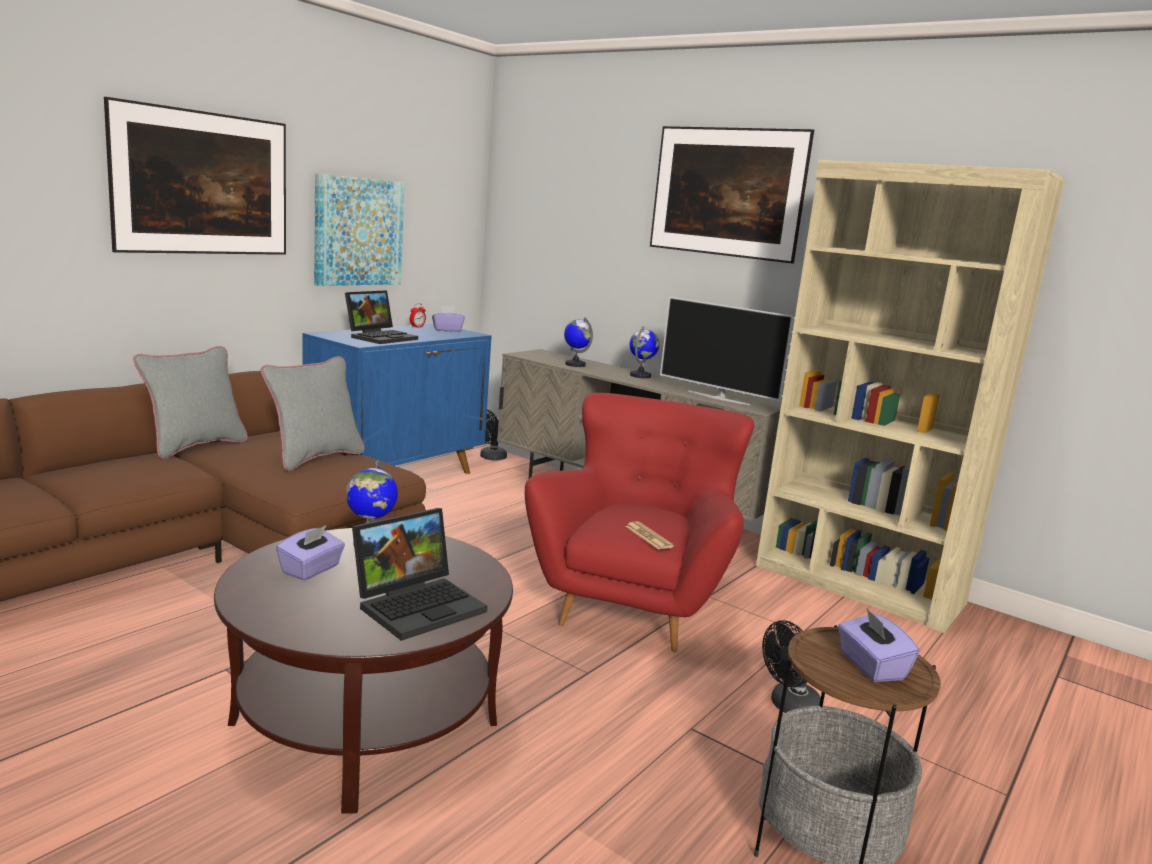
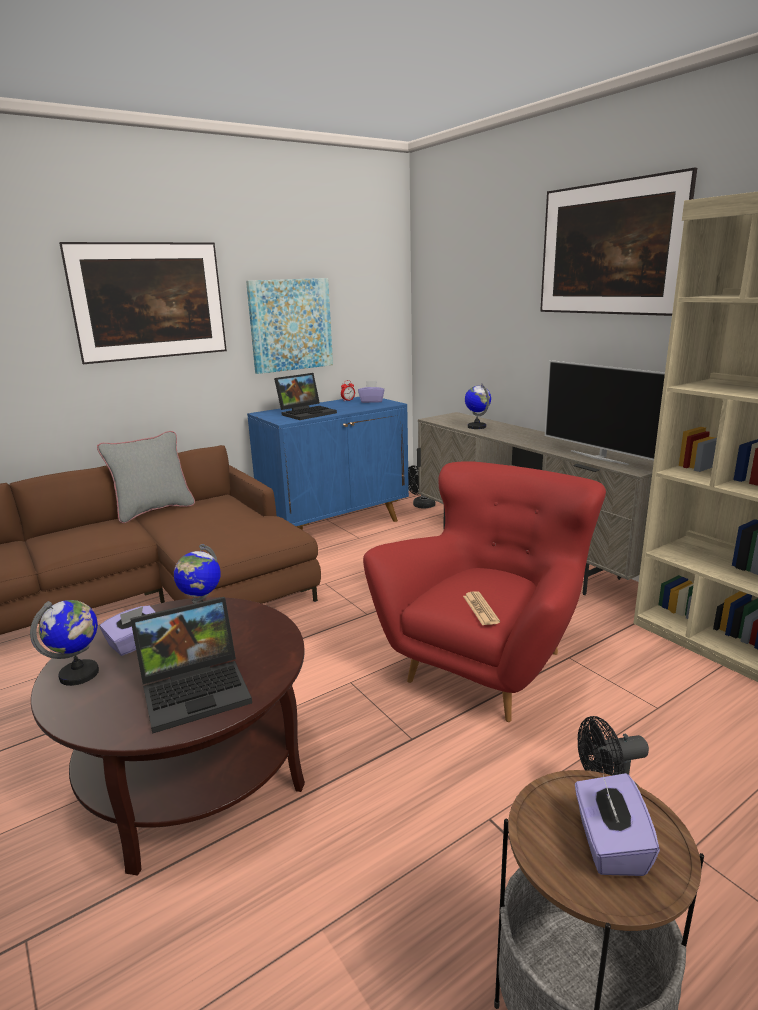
camera: 20 degrees right, 5 degrees up
grey pillow [260,356,365,471] -> none
globe [629,326,659,378] -> globe moved to [30,600,99,686]

